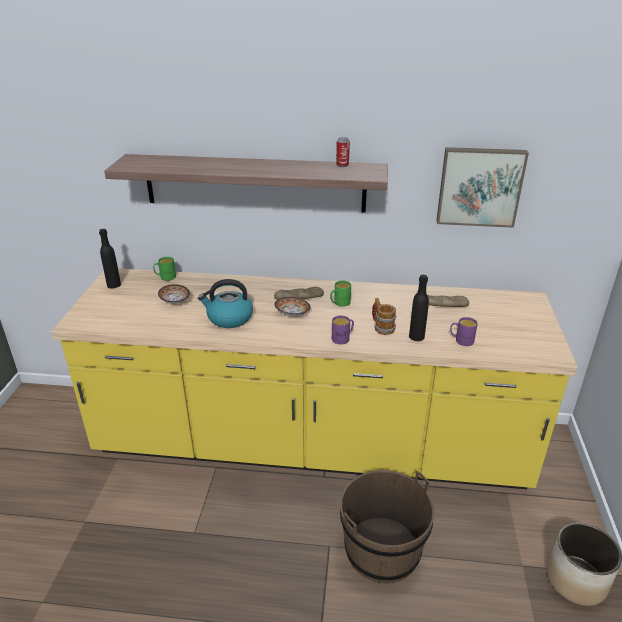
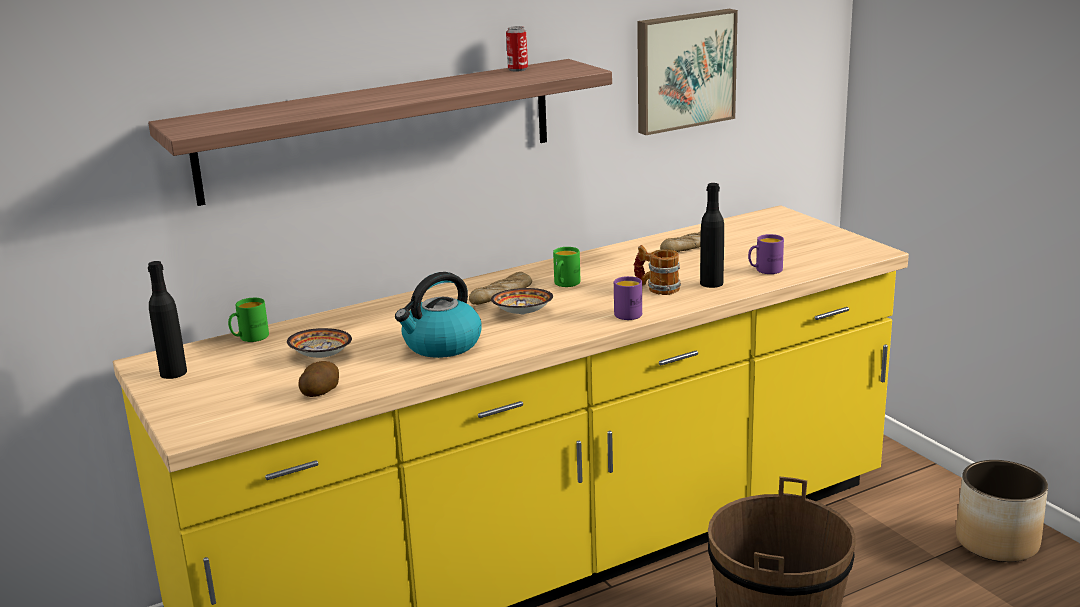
camera: 35 degrees left, 10 degrees down
none -> potato [299,361,339,397]

